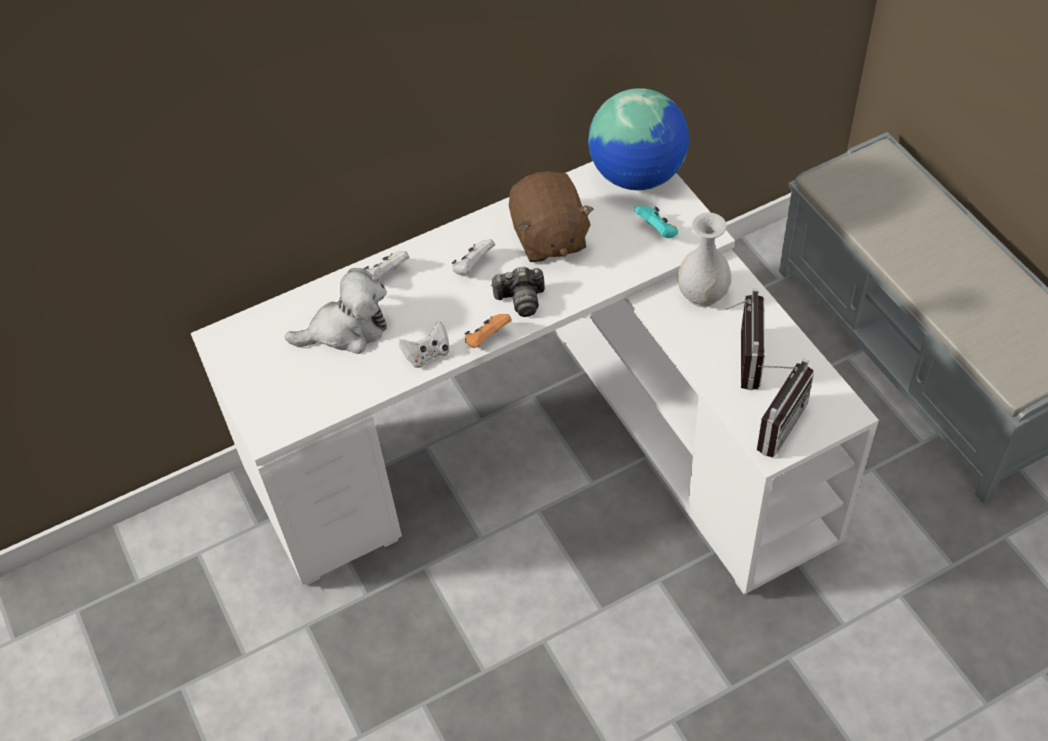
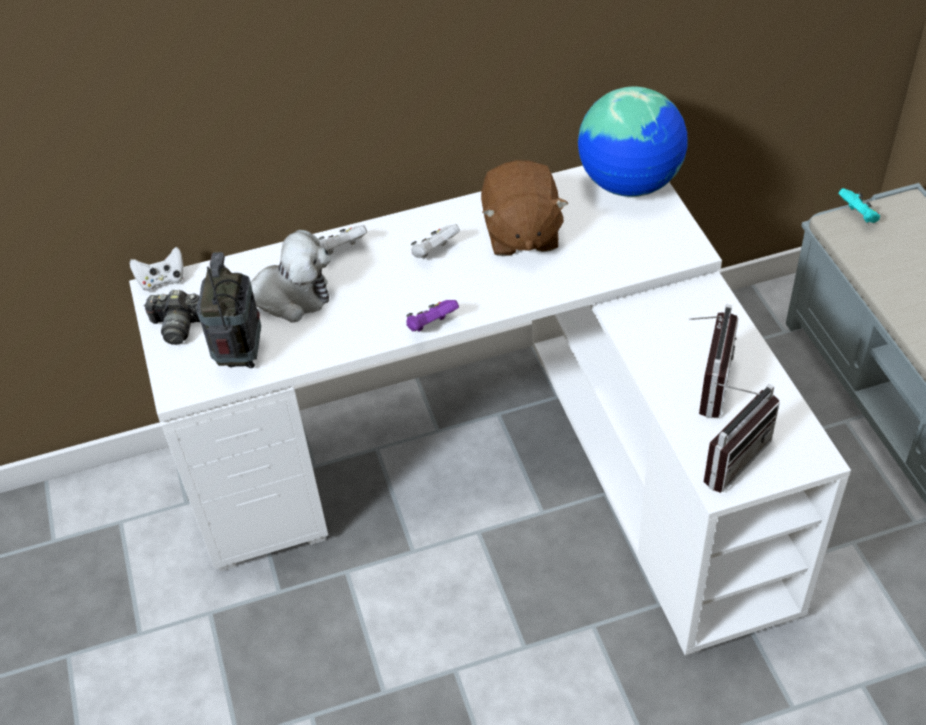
camera: 10 degrees right, 5 degrees down
white game controller [398,321,450,368] -> white game controller moved to [130,247,183,291]
orange game controller [464,314,512,348] -> purple game controller [406,300,459,332]
camera [491,267,545,317] -> camera moved to [143,290,200,345]
turquoise game controller [634,206,678,238] -> turquoise game controller moved to [838,188,880,223]
white vase [678,213,732,307] -> none
none -> radio [197,252,261,368]

